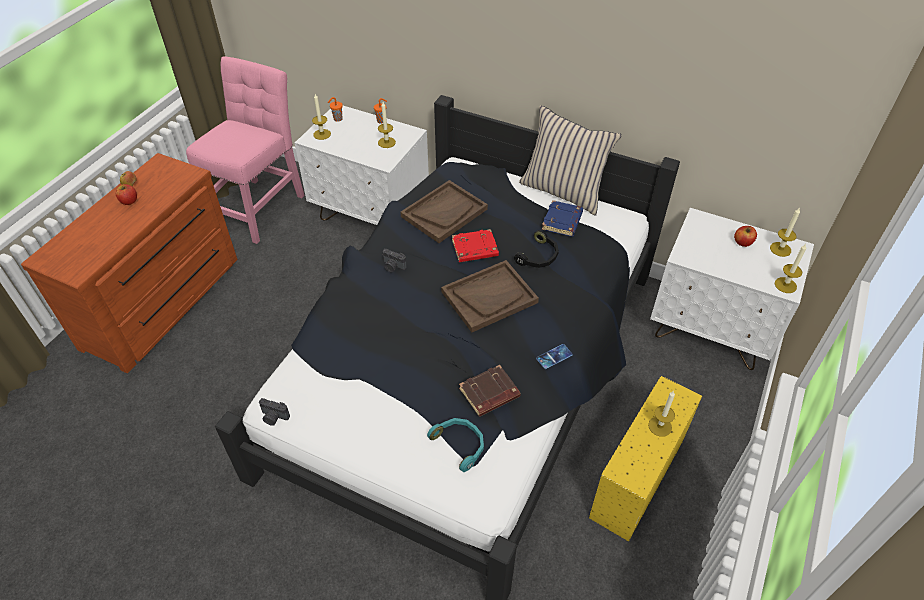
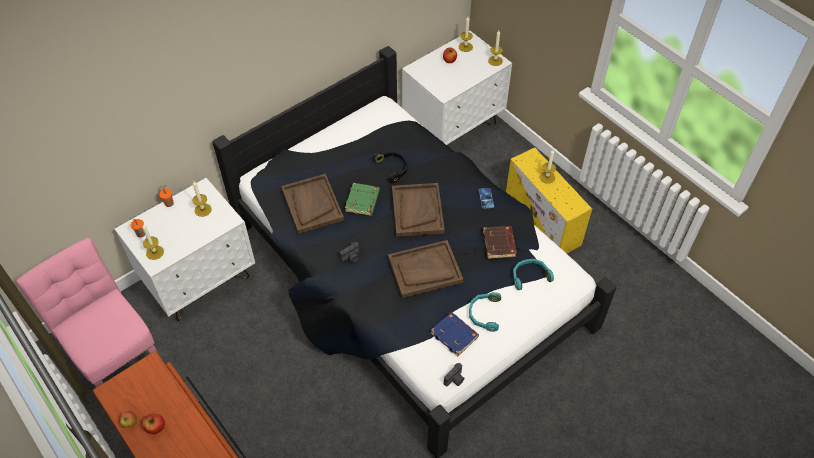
camera: 65 degrees left, 5 degrees up
red book [452,229,499,262] -> green book [345,183,380,216]
beige pillow [519,106,622,216] -> none
blue book [542,200,583,236] -> blue book moved to [431,312,479,356]
none -> brown tray [388,240,463,298]
none -> turquoise headphones [469,292,501,332]

